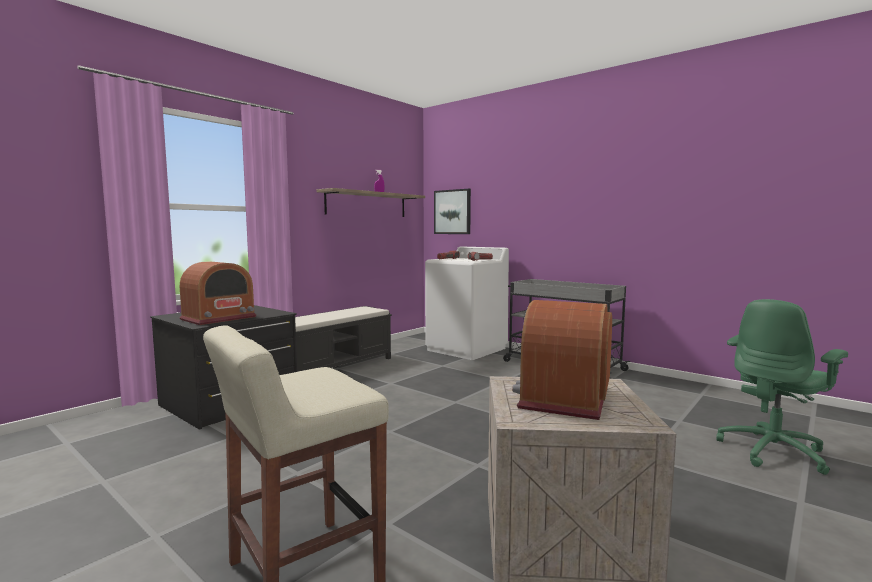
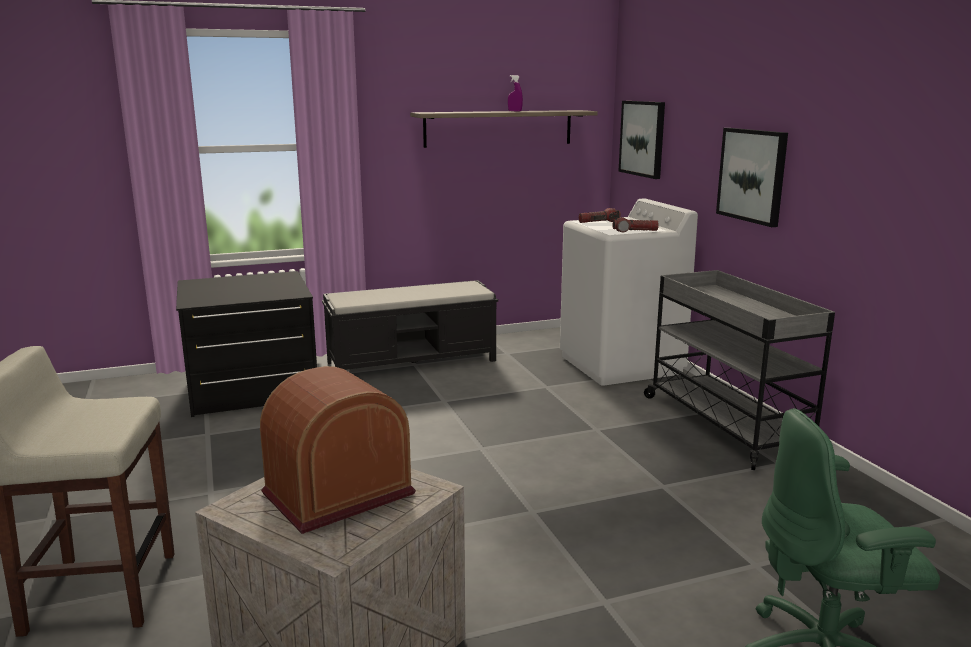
camera: 30 degrees right, 10 degrees up
radio [180,262,256,325] -> none
none -> picture [716,128,788,227]

